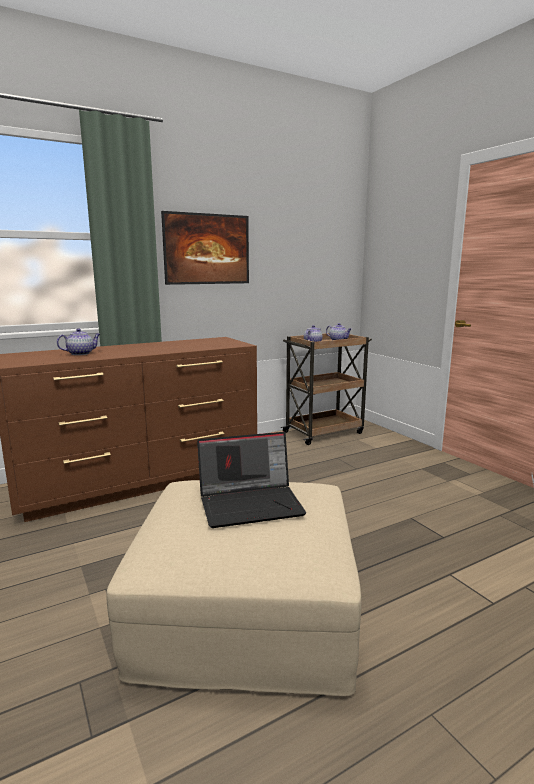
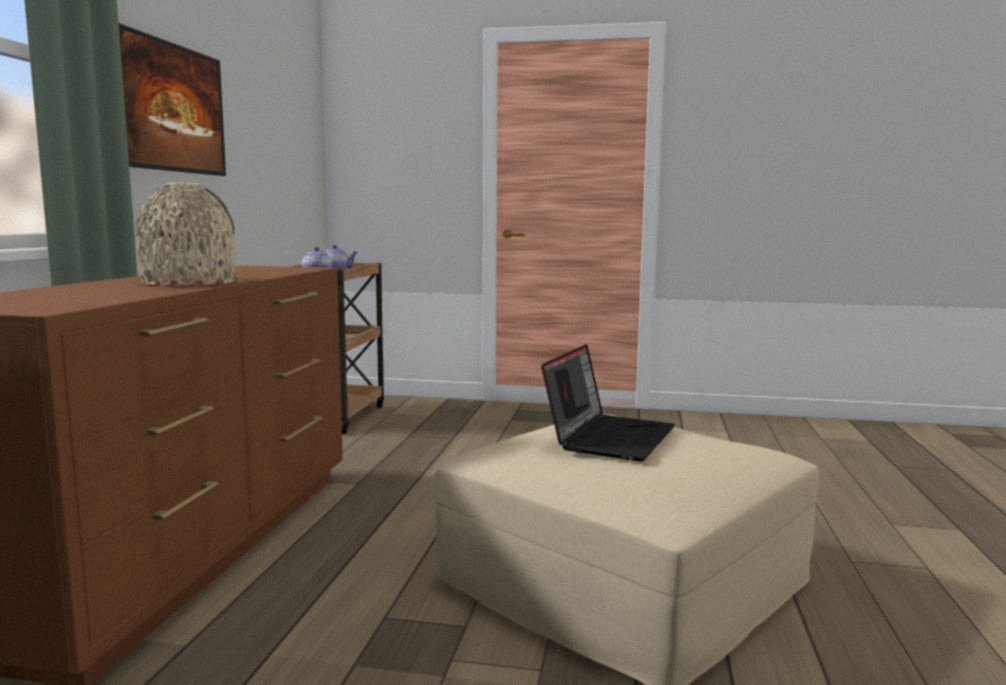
camera: 50 degrees left, 5 degrees down
teapot [57,329,100,355] -> none
none -> beige vase [135,183,236,286]

